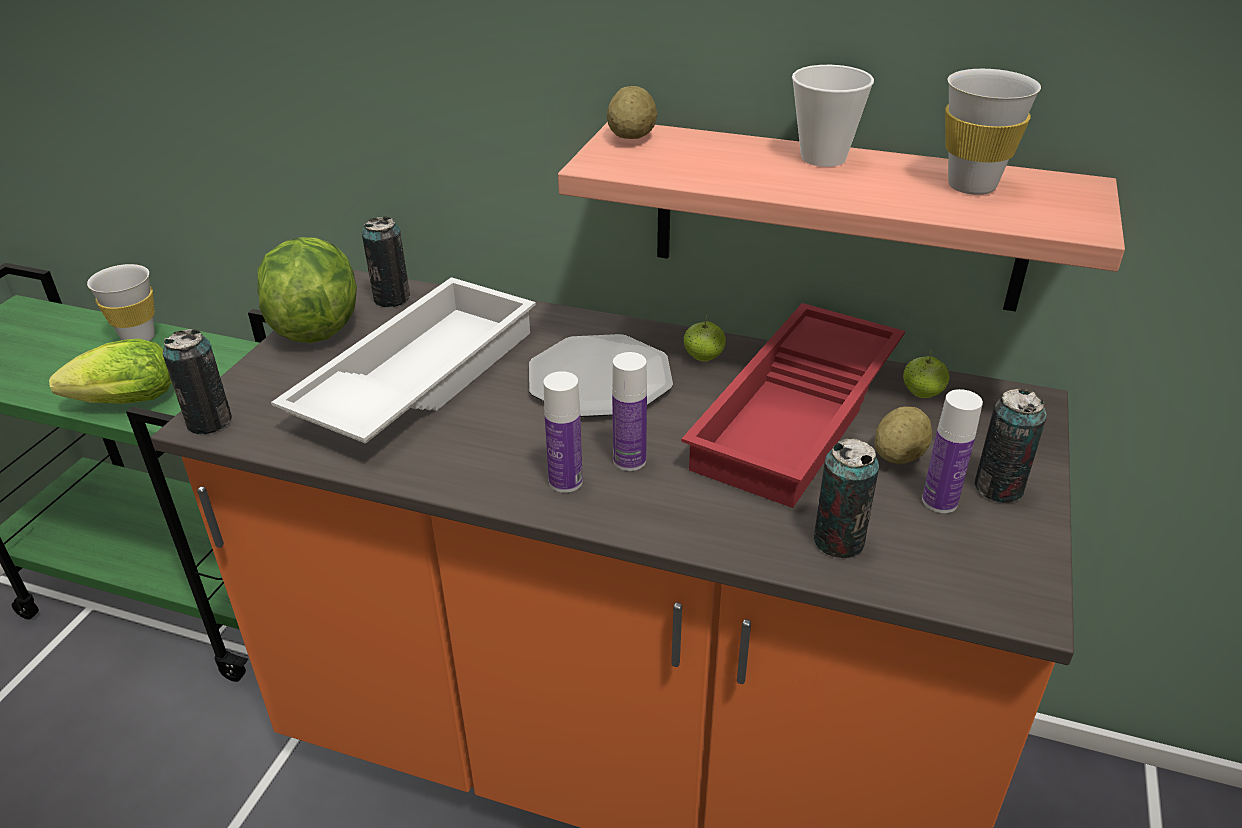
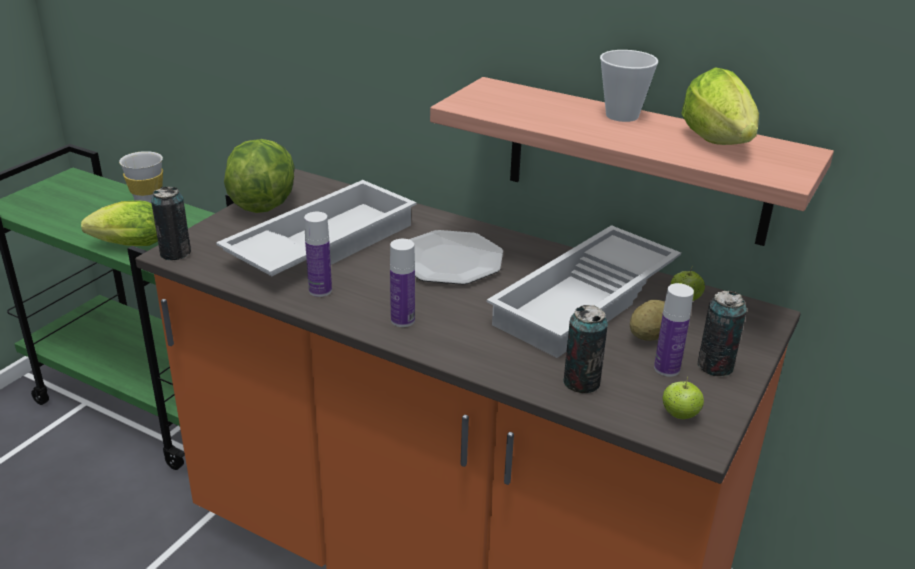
camera: 10 degrees right, 5 degrees down
can [362,217,410,308] -> none
potato [607,86,657,139] -> none
bottle [612,352,647,471] -> bottle moved to [304,212,332,297]
red tray [681,303,905,508] -> white tray [487,225,681,358]
apple [684,315,726,361] -> apple moved to [663,376,704,419]
white cup [945,69,1041,195] -> lettuce [681,67,759,145]

